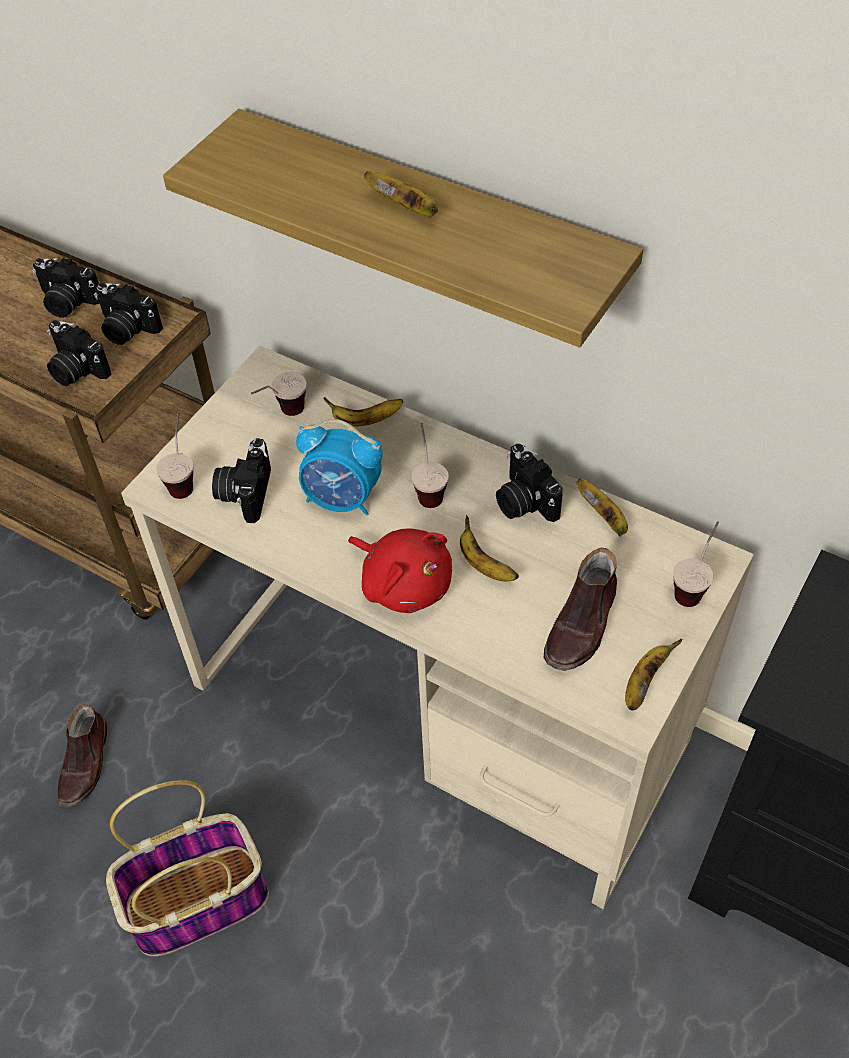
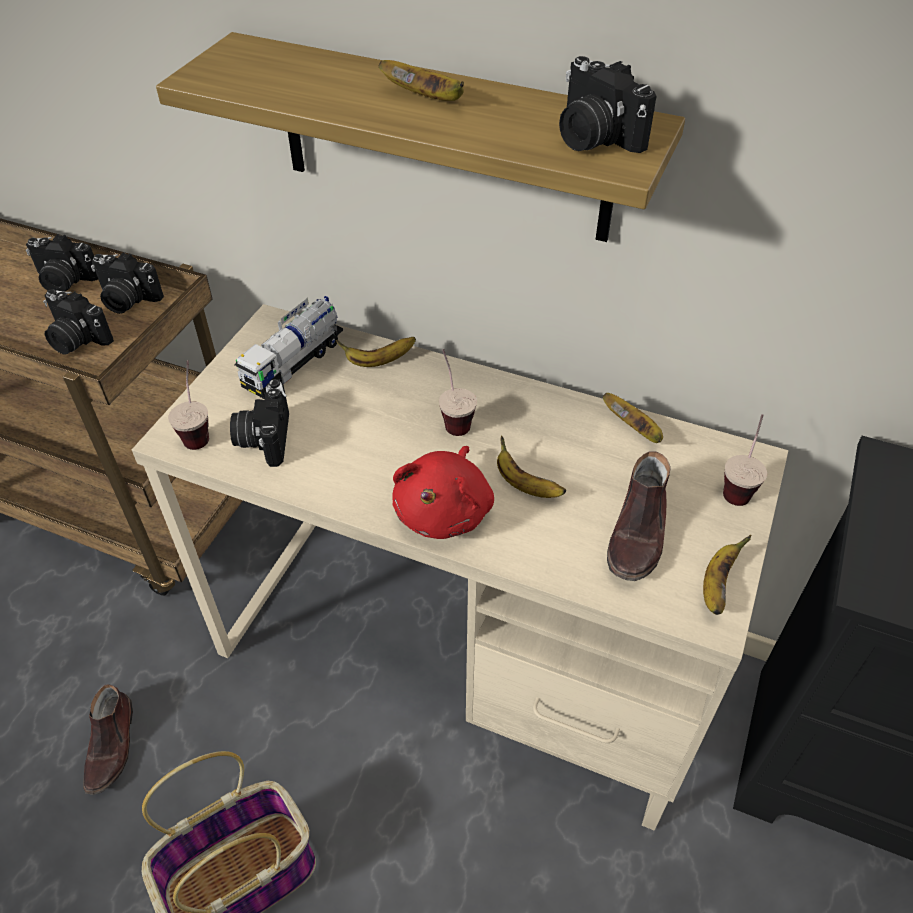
camera: 10 degrees left, 5 degrees down
cup [251,372,306,416] -> toy truck [235,296,343,399]
alarm clock [296,419,383,516] -> none
red plush toy [348,528,452,613] -> red plush toy turned 75 degrees clockwise [392,446,494,539]
camera [496,444,563,522] -> camera moved to [559,56,656,153]

